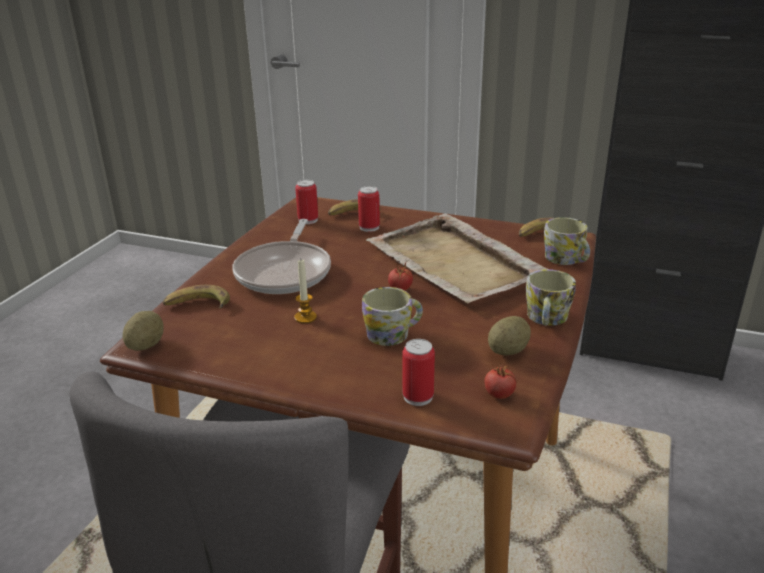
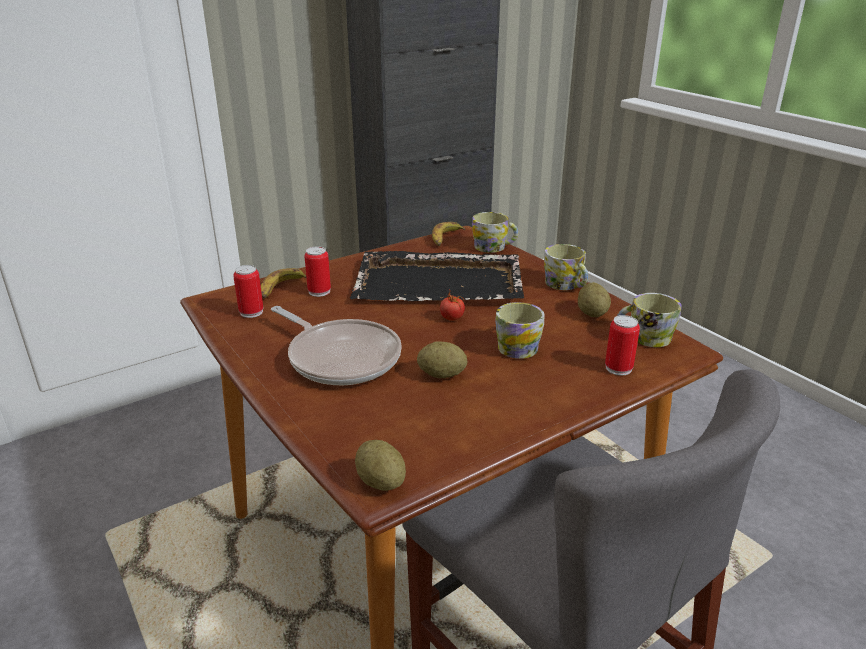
camera: 55 degrees left, 0 degrees up
banana [163,285,230,309] -> none
candle [294,260,317,324] -> potato [417,341,467,378]
beige tray [366,213,548,303] -> black tray [350,251,524,301]
tomato [484,361,517,399] -> mug [617,293,682,347]

